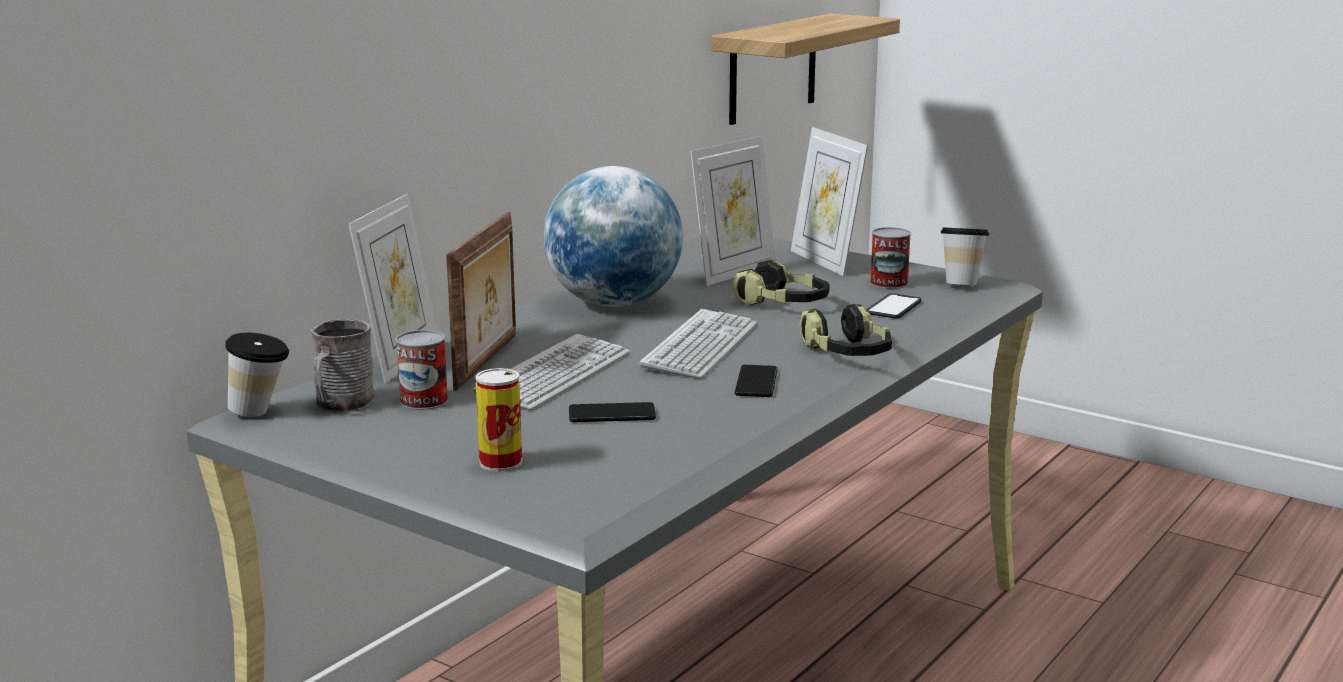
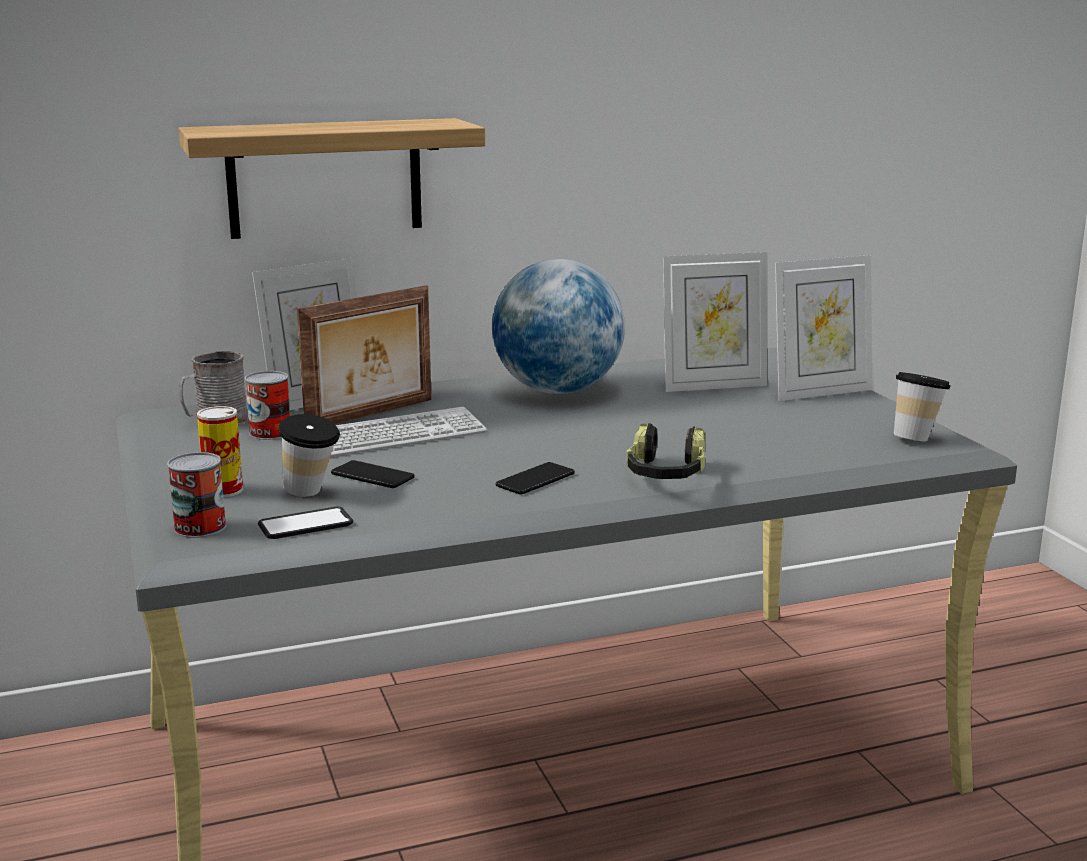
camera: 35 degrees right, 0 degrees up
cup [225,333,289,417] -> cup moved to [279,414,340,497]
keyboard [640,309,757,379] -> none
shelf [711,14,900,125] -> shelf moved to [178,118,485,239]
headphones [731,259,830,305] -> none
picture frame [791,127,868,276] -> picture frame turned 120 degrees counterclockwise [775,255,873,401]
phone [866,293,921,318] -> phone moved to [258,507,353,539]
can [870,227,911,289] -> can moved to [167,452,227,538]

